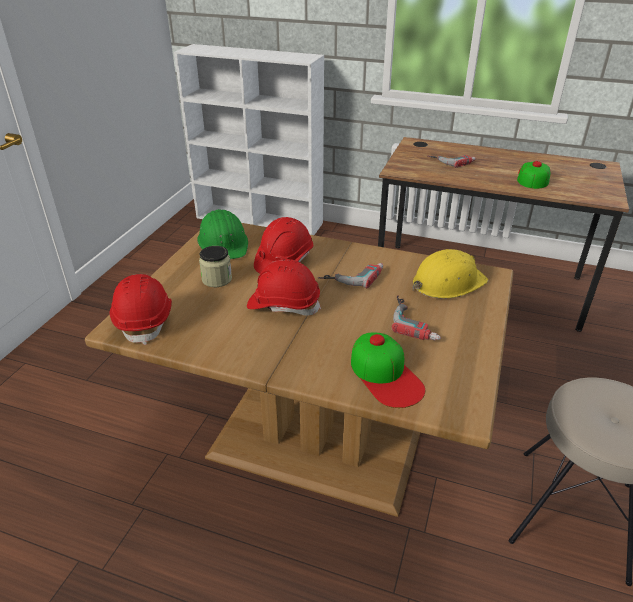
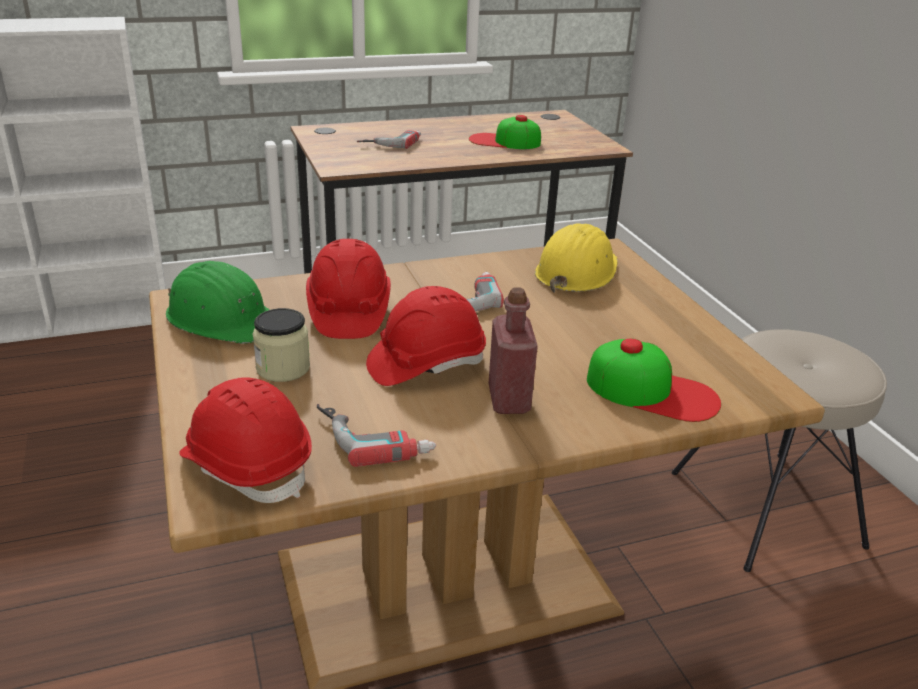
camera: 40 degrees left, 5 degrees down
power drill [392,295,441,341] -> power drill moved to [317,404,436,467]
cap [517,161,550,189] -> cap turned 60 degrees counterclockwise [469,115,541,149]
none -> red bottle [489,288,538,414]

